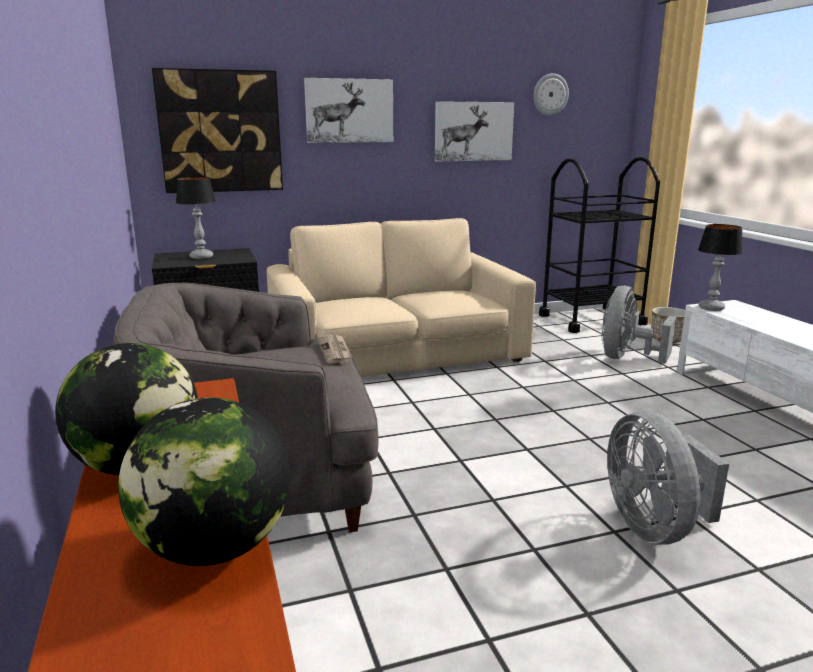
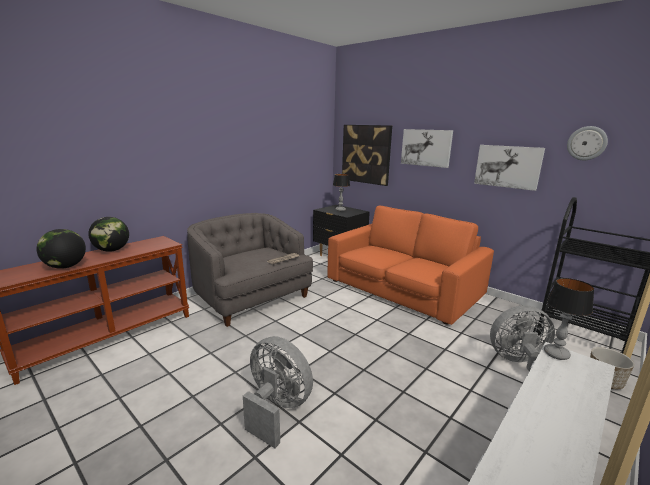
camera: 60 degrees right, 0 degrees up
beige sofa [267,218,536,377] -> orange sofa [327,206,494,325]
grey fan [607,411,729,545] -> grey fan turned 75 degrees clockwise [243,336,313,448]

